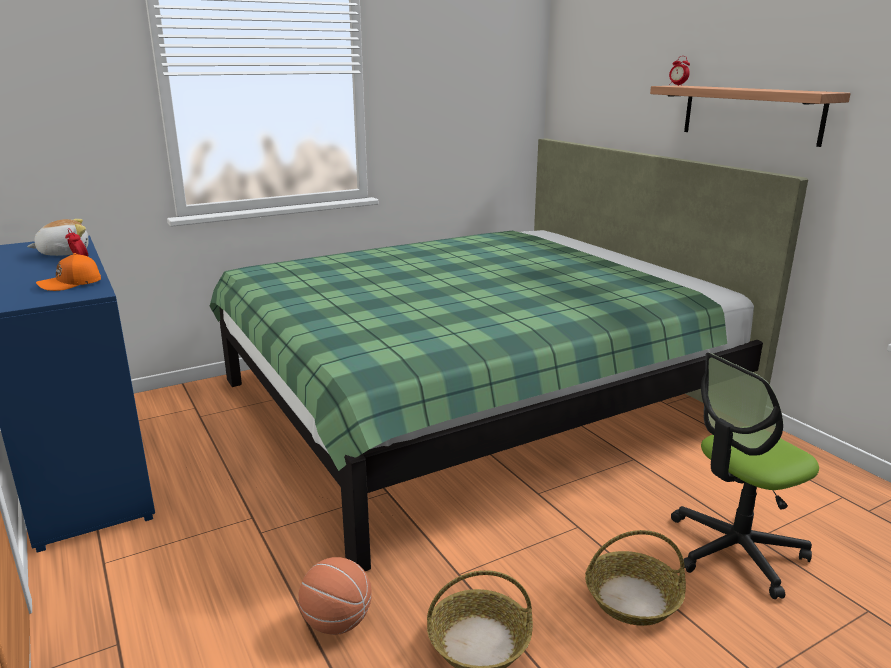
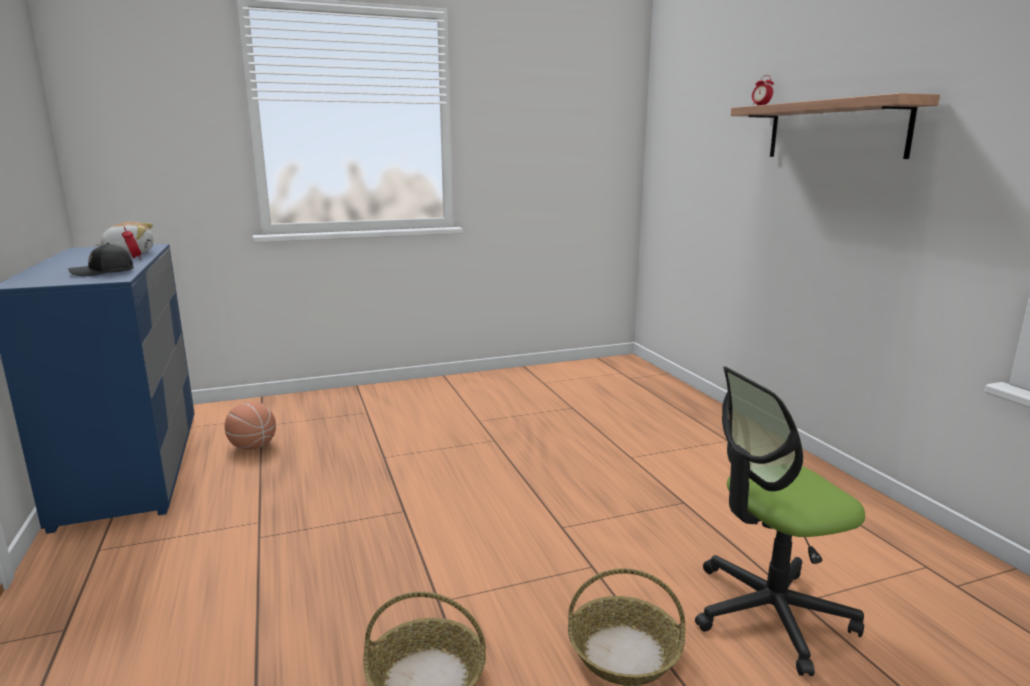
camera: 10 degrees right, 5 degrees down
orange cap [36,253,101,291] -> black cap [68,243,134,276]
green bed [210,138,808,571] -> none
basketball [298,557,372,635] -> basketball moved to [224,402,276,450]

